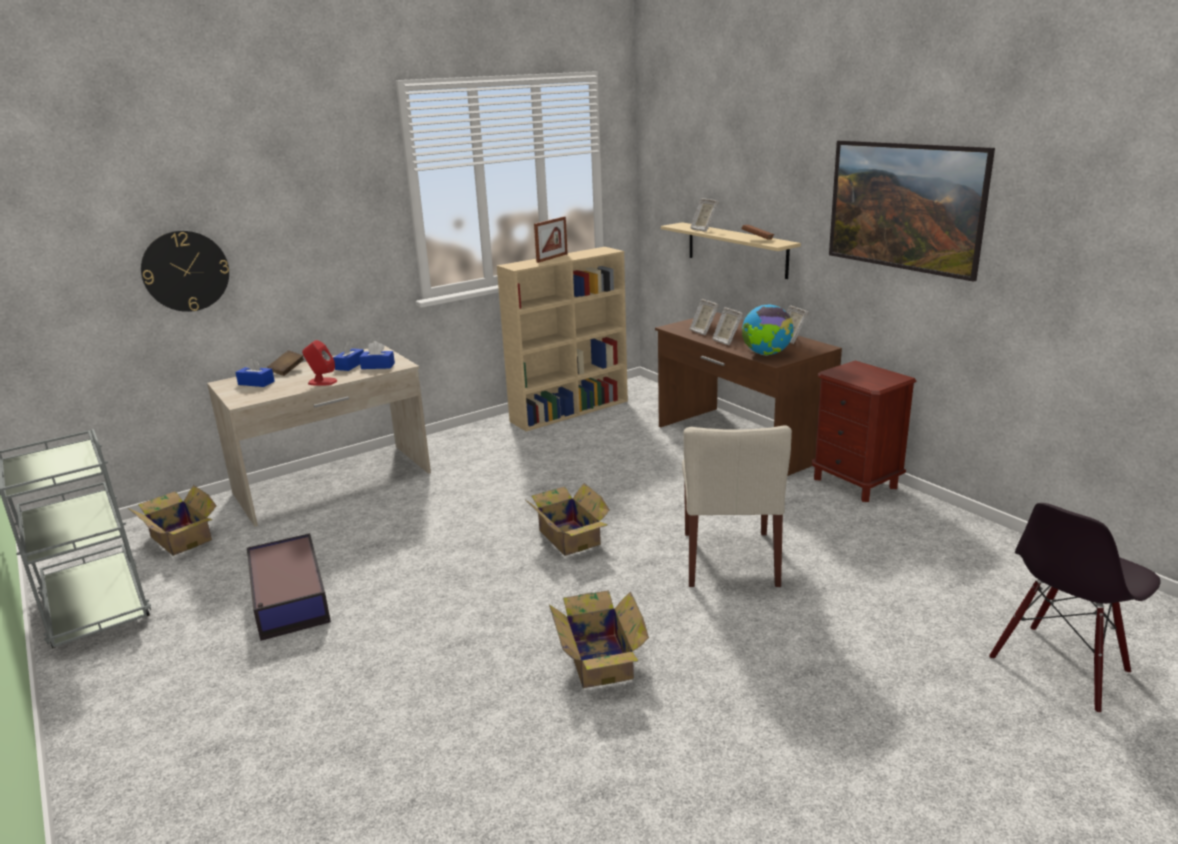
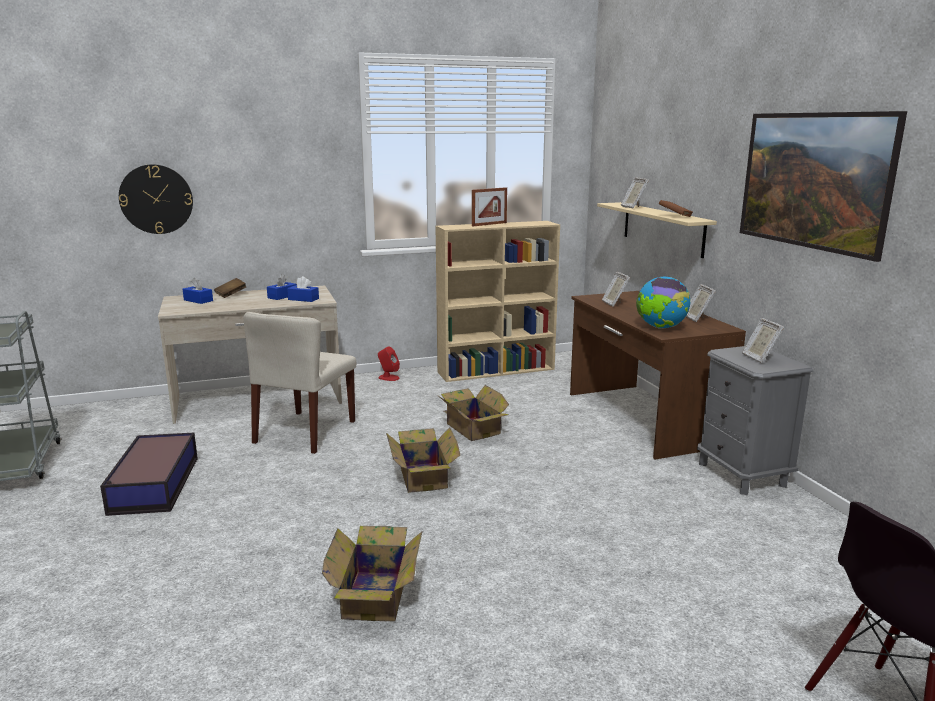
camera: 15 degrees right, 5 degrees down
cardboard box [128,485,216,556] -> cardboard box moved to [437,385,509,441]
red speaker [302,340,337,386] -> red speaker moved to [378,347,400,381]
beige chair [682,426,792,587] -> beige chair moved to [244,312,356,454]
picture frame [712,307,743,346] -> picture frame moved to [742,318,784,363]
brown nightstand [812,361,917,502] -> grey nightstand [697,346,813,495]

